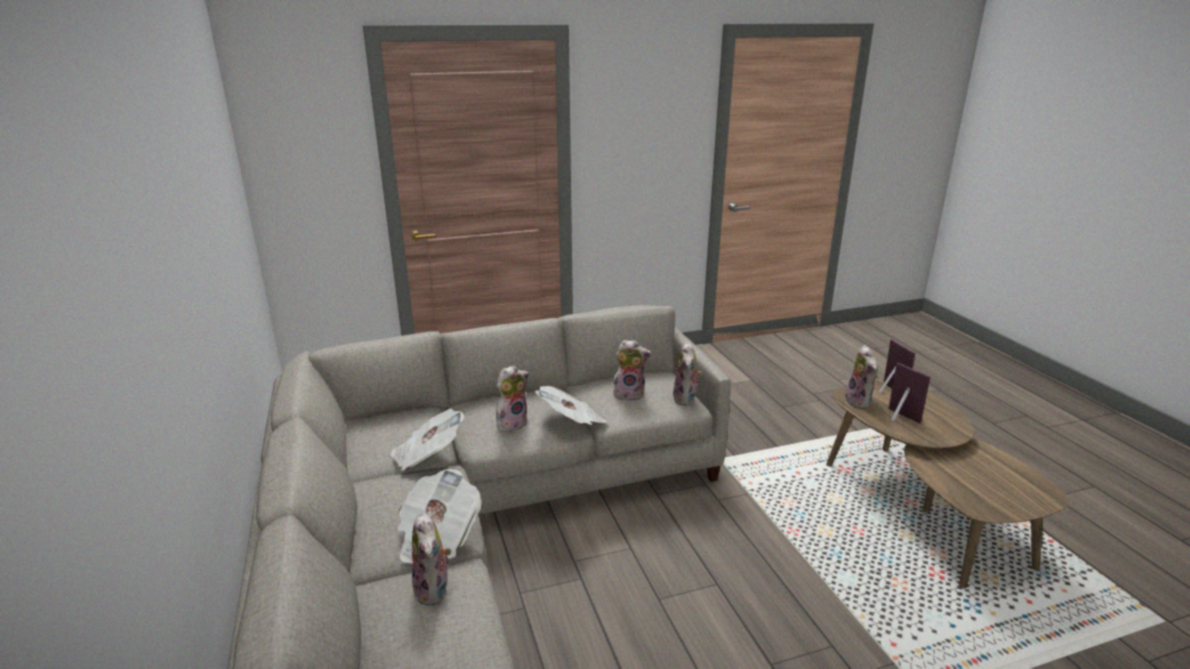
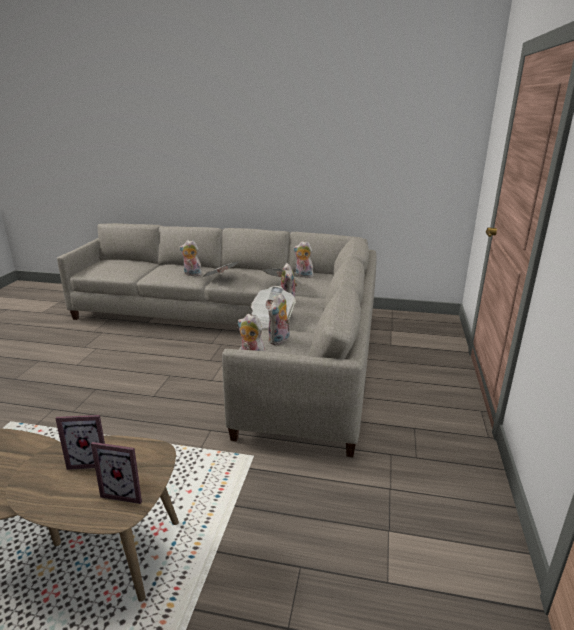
camera: 120 degrees right, 0 degrees up
plush toy [845,345,878,409] -> plush toy moved to [293,241,314,278]

